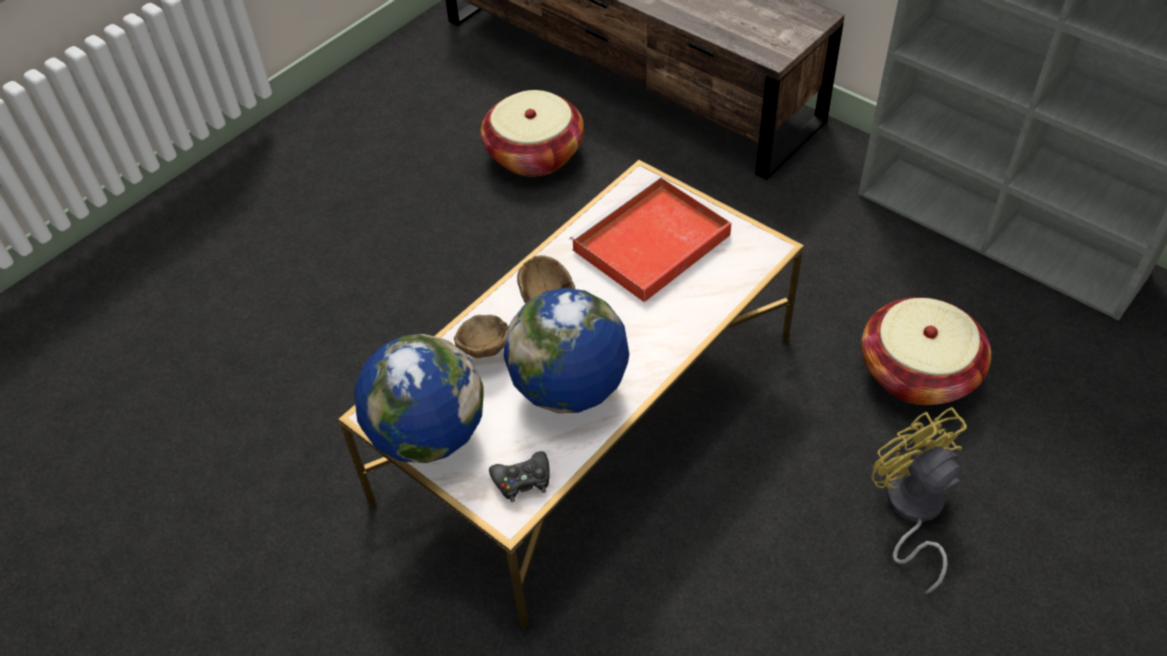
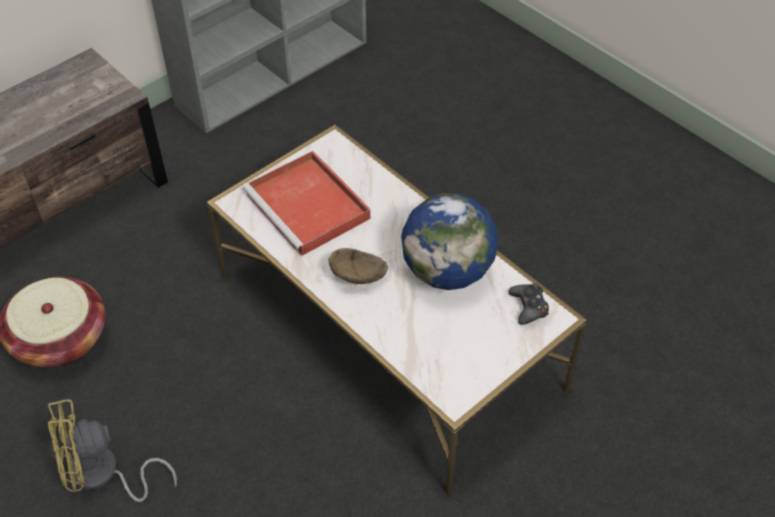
camera: 85 degrees left, 0 degrees up
globe [354,334,484,463] -> none
brown bowl [454,315,509,358] -> none
basket [861,297,991,405] -> none
yellow fan [871,407,967,594] -> yellow fan moved to [48,399,177,502]

